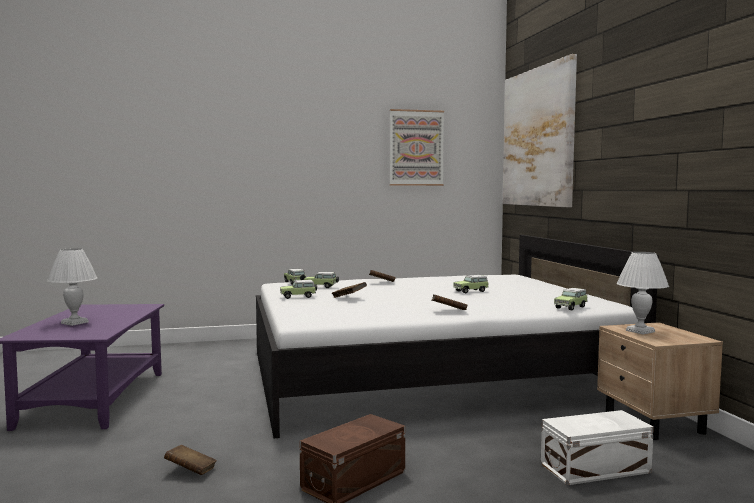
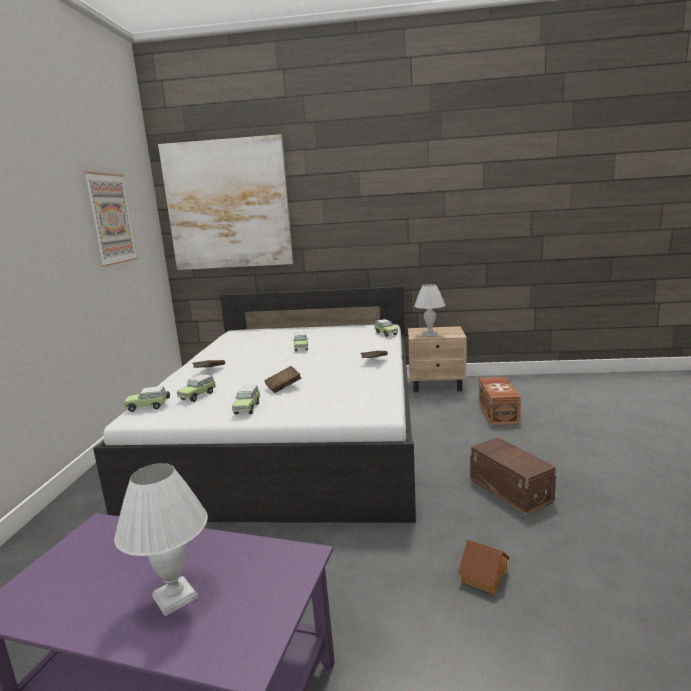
camera: 70 degrees left, 10 degrees up
brown book [164,445,217,475] -> toy house [458,539,509,595]
white storage box [541,410,654,485] -> brown storage box [479,377,521,425]

